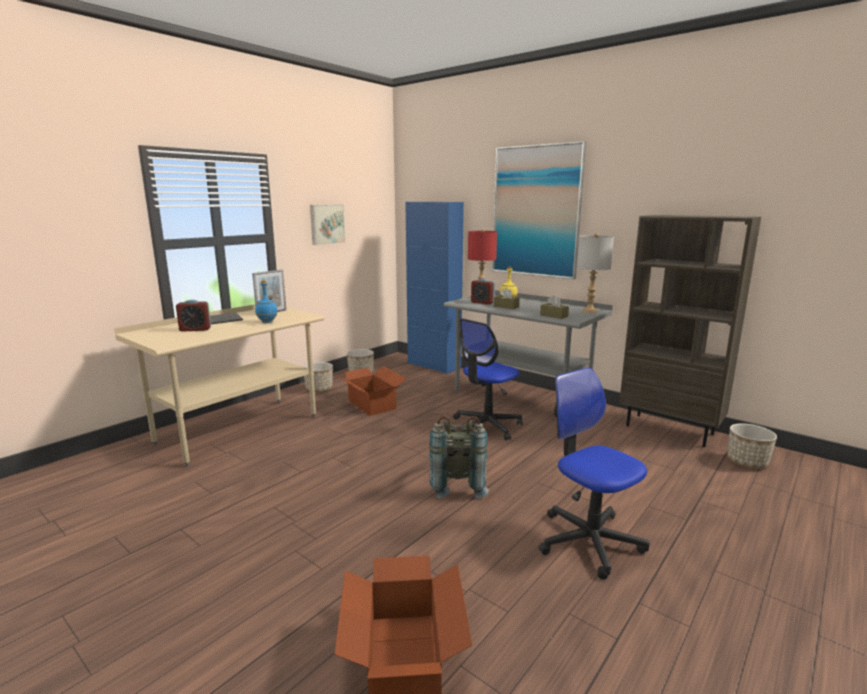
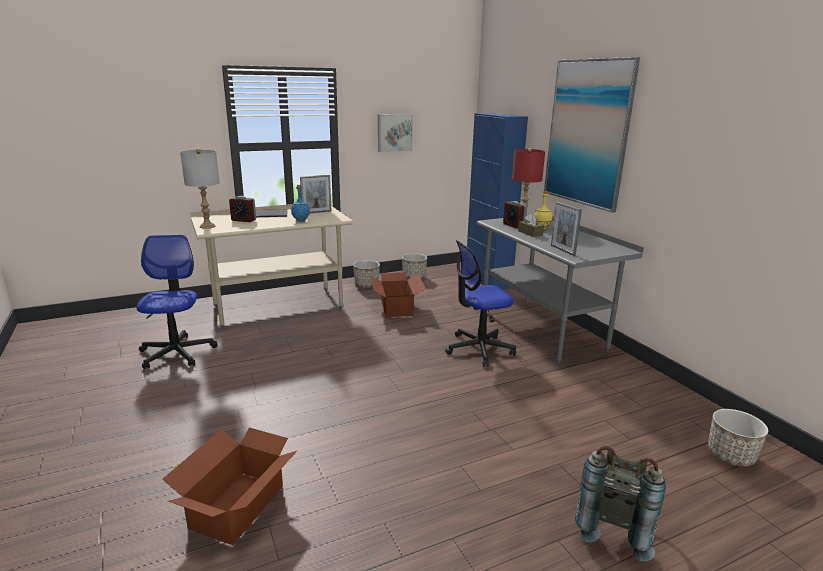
camera: 25 degrees right, 5 degrees up
grey backpack [429,416,489,498] -> grey backpack moved to [575,446,666,561]
office chair [538,367,650,580] -> office chair moved to [136,235,218,369]
brown tissue box [540,295,569,319] -> picture frame [551,202,582,256]
grey table lamp [577,233,614,313] -> grey table lamp moved to [180,149,220,229]
brown bookcase [619,215,761,447] -> none

